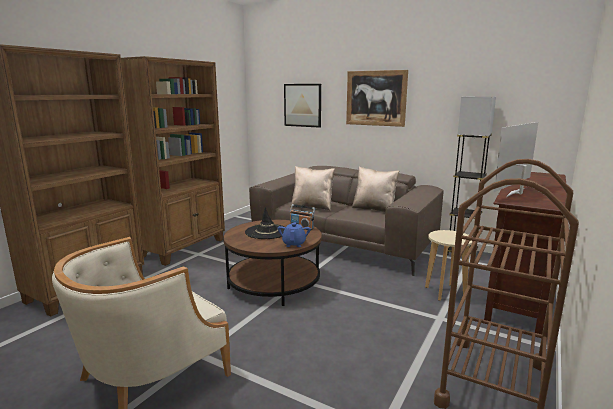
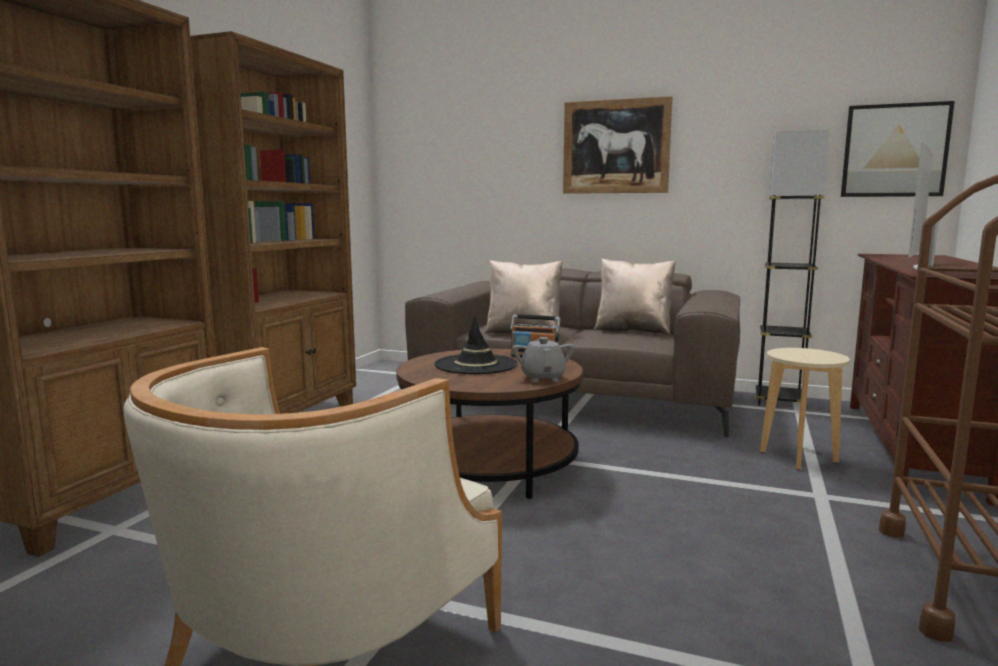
camera: 10 degrees left, 5 degrees down
blue teapot [278,222,311,247] -> grey teapot [512,337,575,382]
picture [284,84,321,128] -> picture moved to [841,101,955,197]

